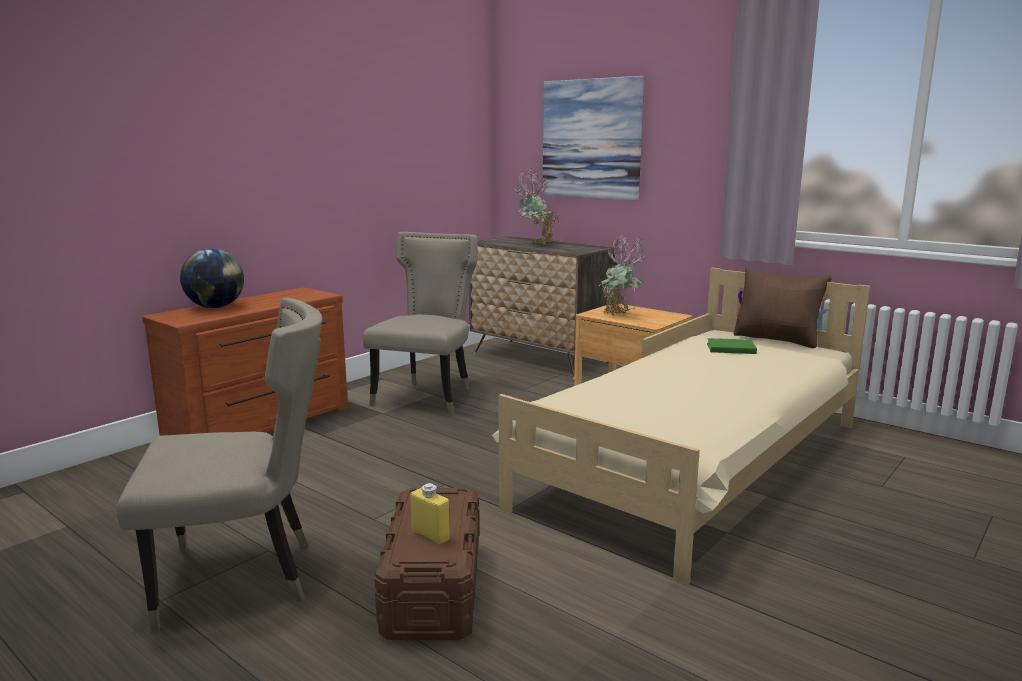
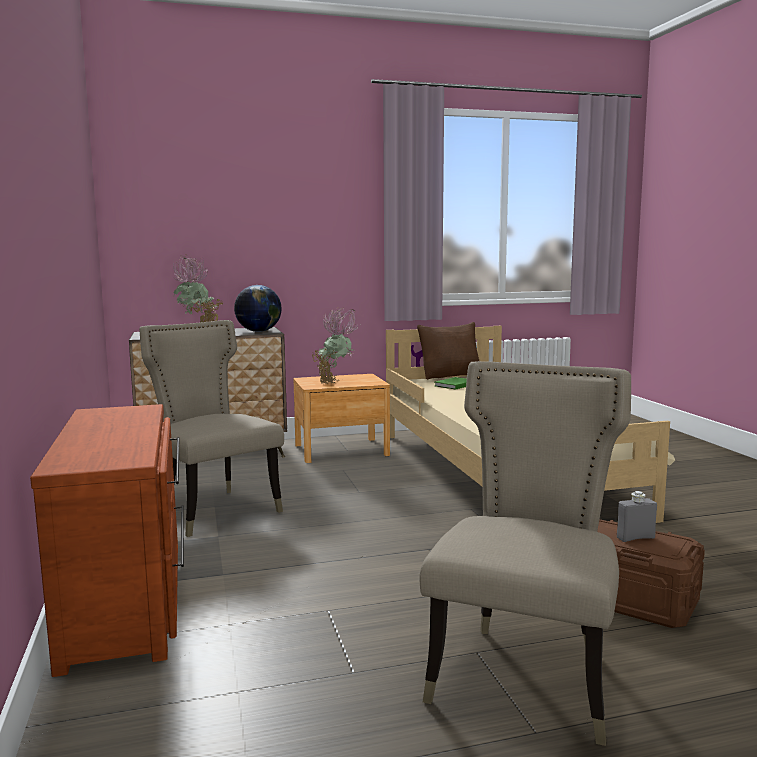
camera: 55 degrees left, 5 degrees down
globe [180,249,244,308] -> globe moved to [234,285,282,332]
yellow bottle [410,483,450,545] -> grey bottle [617,491,657,542]
picture [543,76,644,201] -> none

